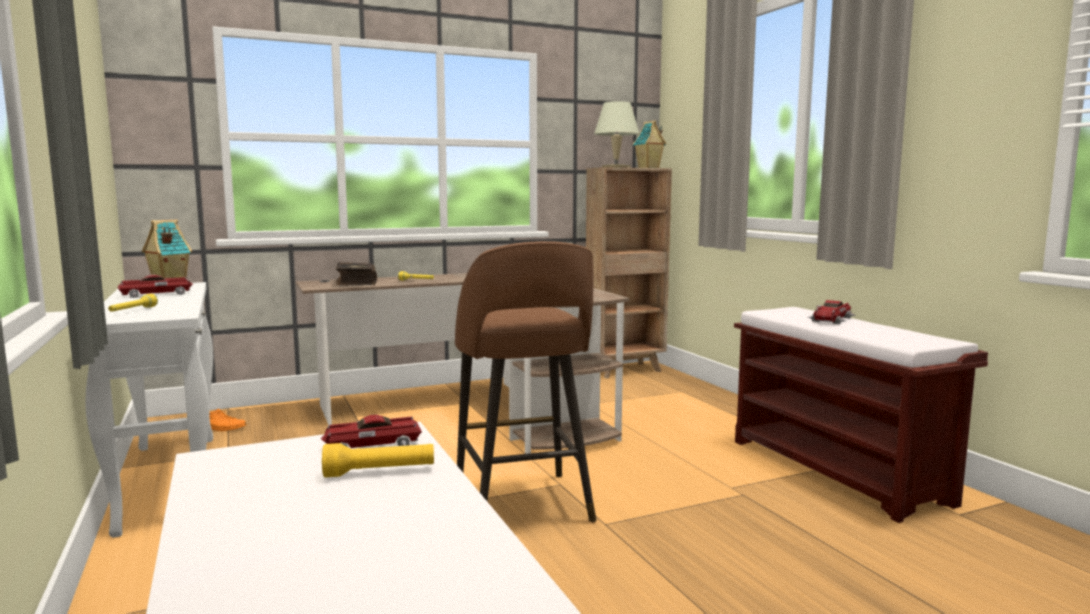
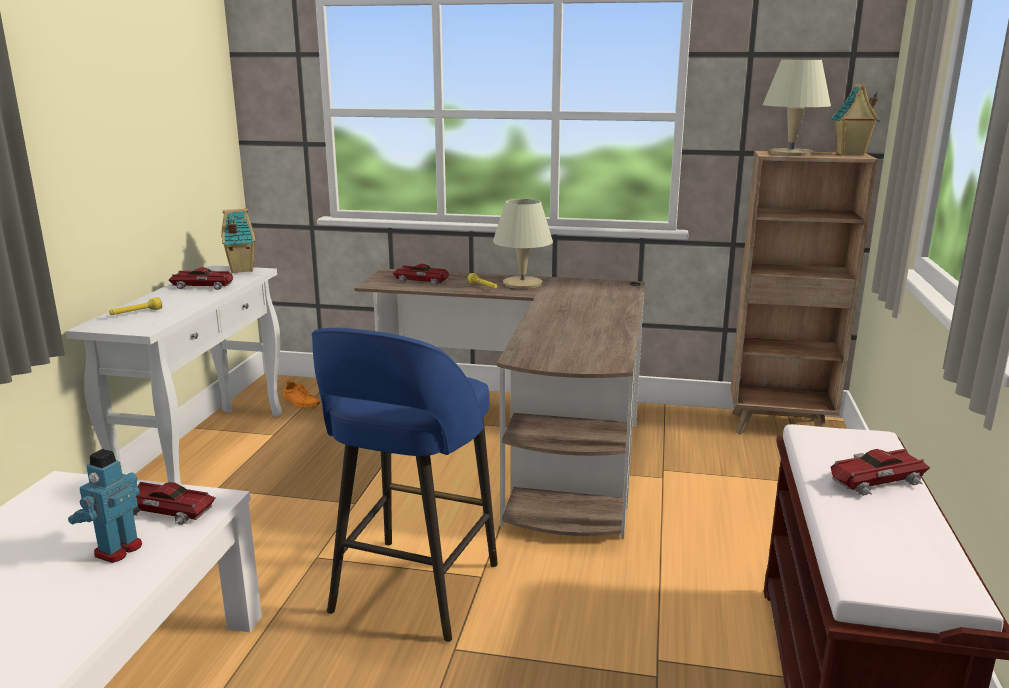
camera: 35 degrees right, 10 degrees up
yellow flashlight [322,443,434,478] -> toy robot [68,449,142,563]
book [336,262,377,286] -> toy car [393,264,449,286]
brown stool [455,241,596,522] -> blue stool [312,328,498,642]
none -> beige table lamp [493,199,553,289]

